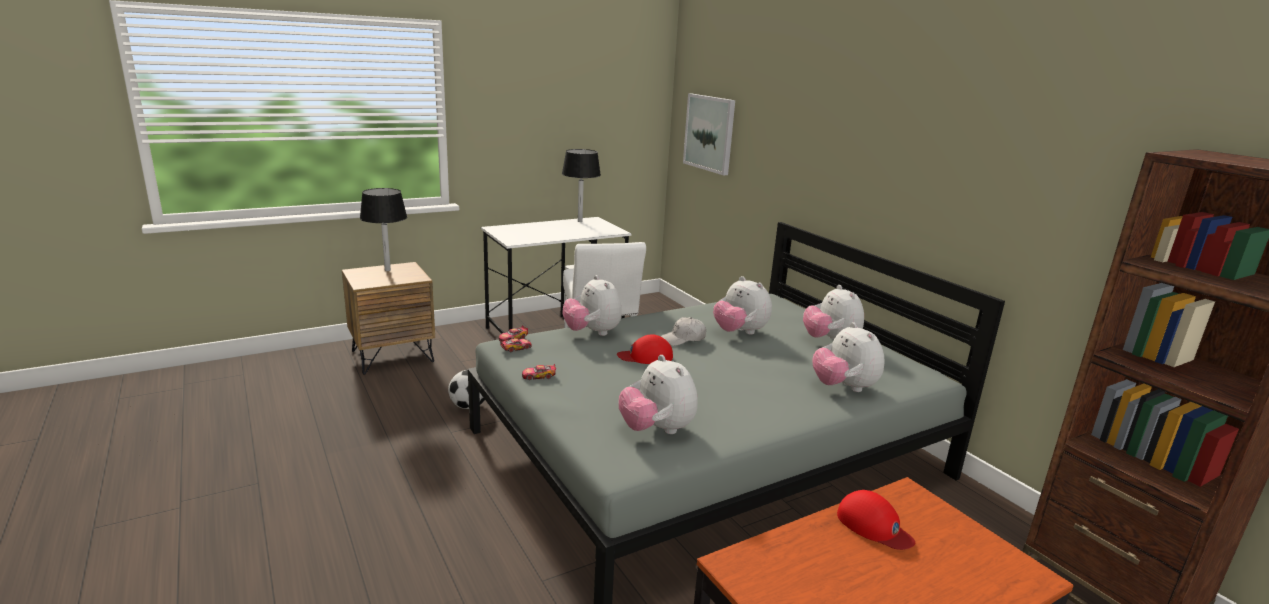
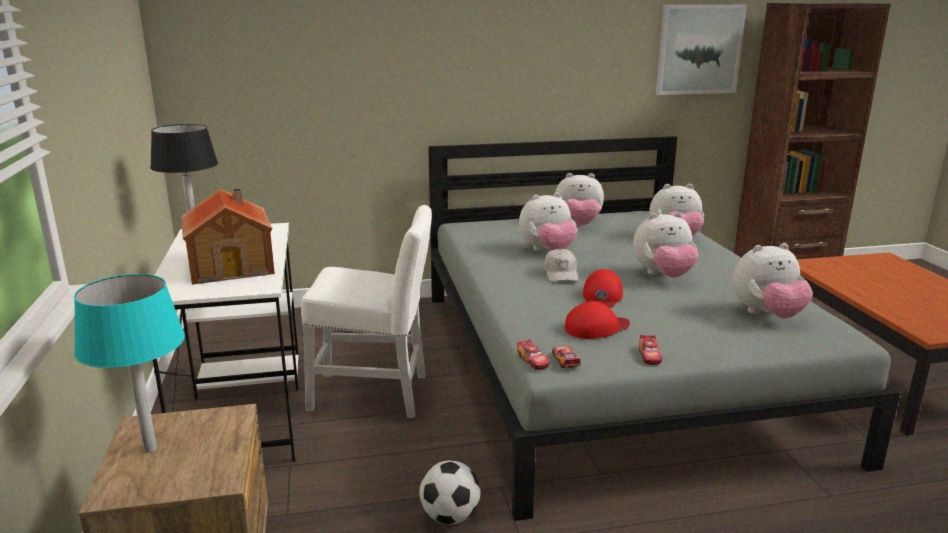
camera: 70 degrees left, 0 degrees up
black table lamp [360,188,407,271] -> turquoise table lamp [74,274,185,453]
plush toy [563,275,622,336] -> plush toy moved to [633,212,698,278]
picture [683,94,735,175] -> picture moved to [656,5,747,95]
red cap [837,490,915,550] -> red cap moved to [565,301,630,339]
none -> toy house [181,189,275,285]

